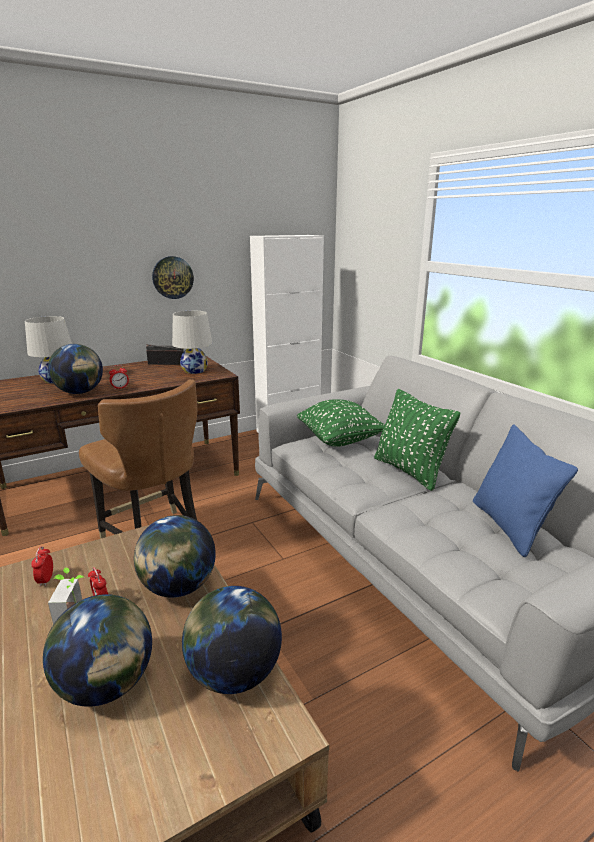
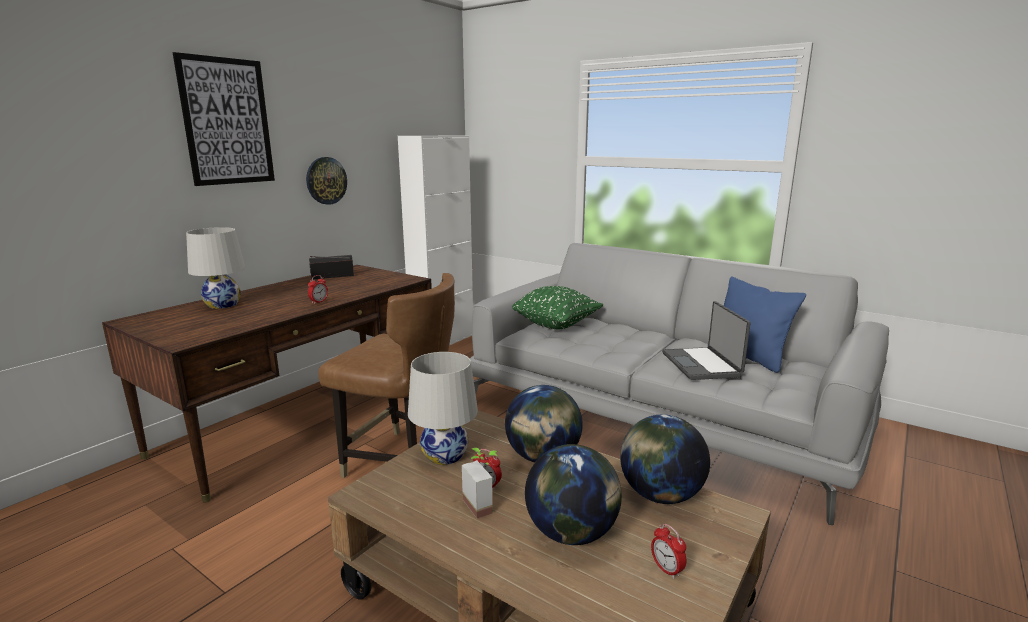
camera: 25 degrees left, 5 degrees down
alarm clock [31,546,53,586] -> alarm clock moved to [651,524,686,579]
globe [48,344,103,394] -> none
white table lamp [172,311,212,374] -> white table lamp moved to [408,352,478,465]
green pillow [374,389,460,491] -> none
none -> picture [173,52,275,186]
none -> laptop [662,301,751,380]

